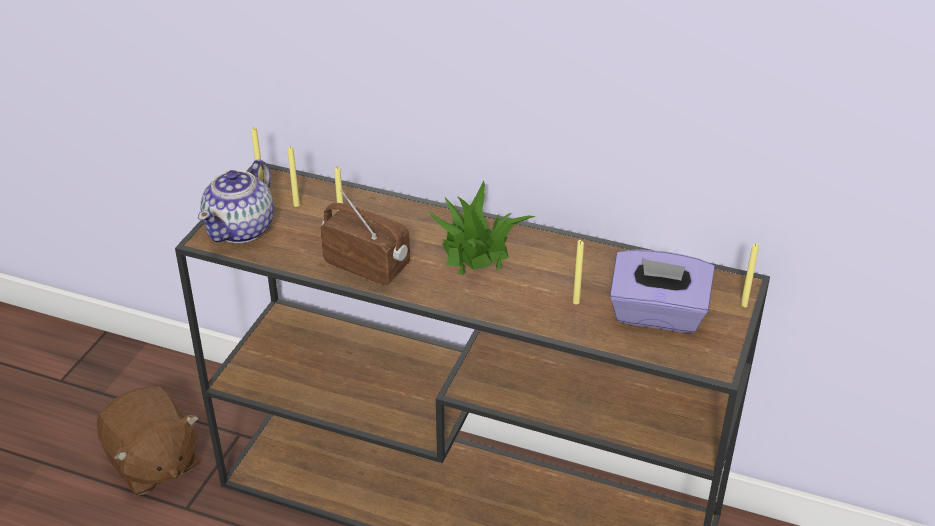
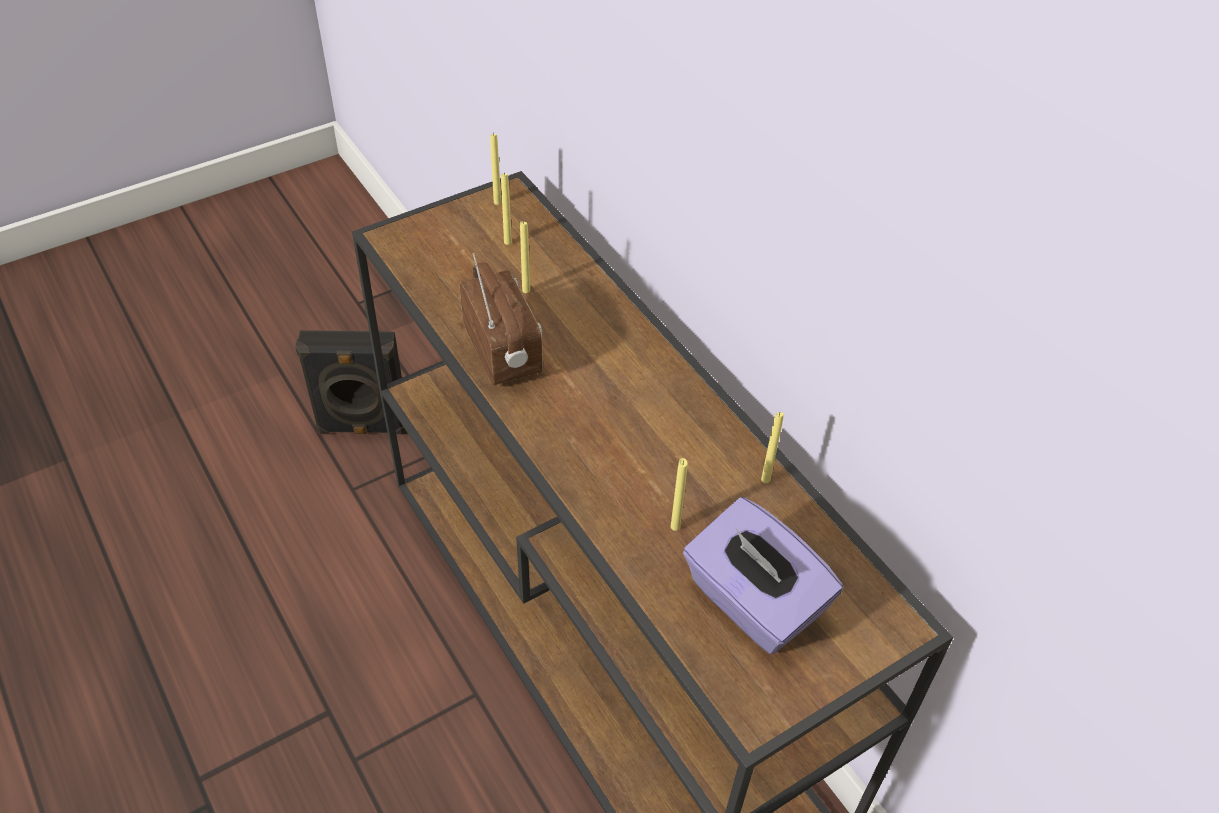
camera: 35 degrees right, 10 degrees up
brown plush toy [97,386,199,495] -> black speaker [295,330,407,434]
teapot [198,160,274,243] -> none
potted plant [426,181,536,275] -> none
yellow candle [741,244,759,308] -> yellow candle moved to [761,412,784,483]

